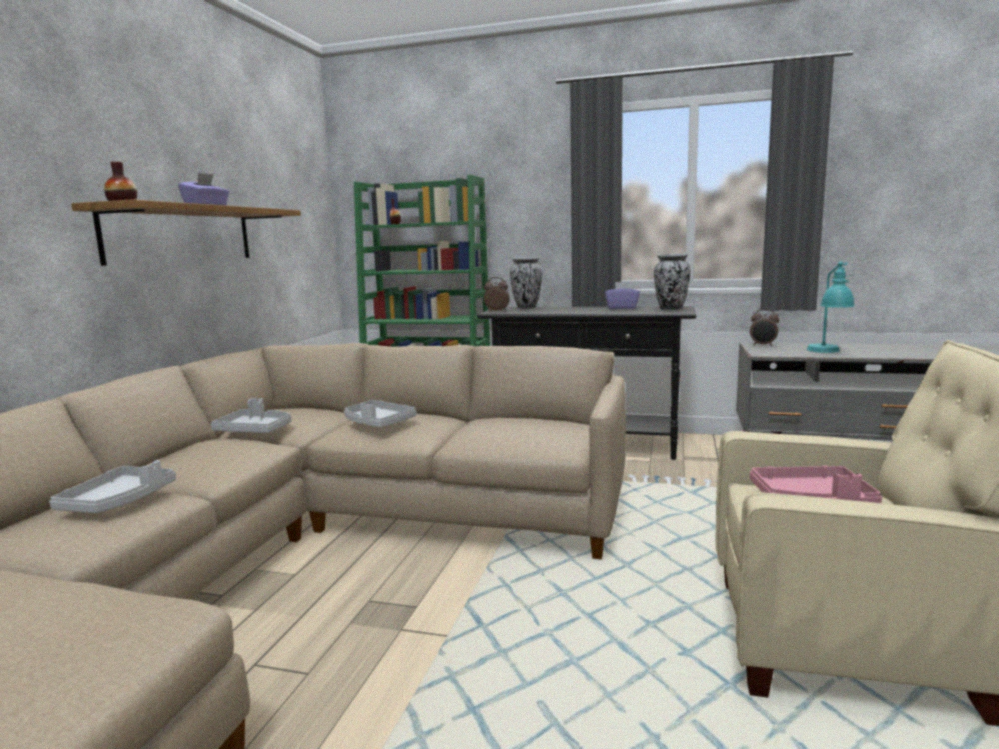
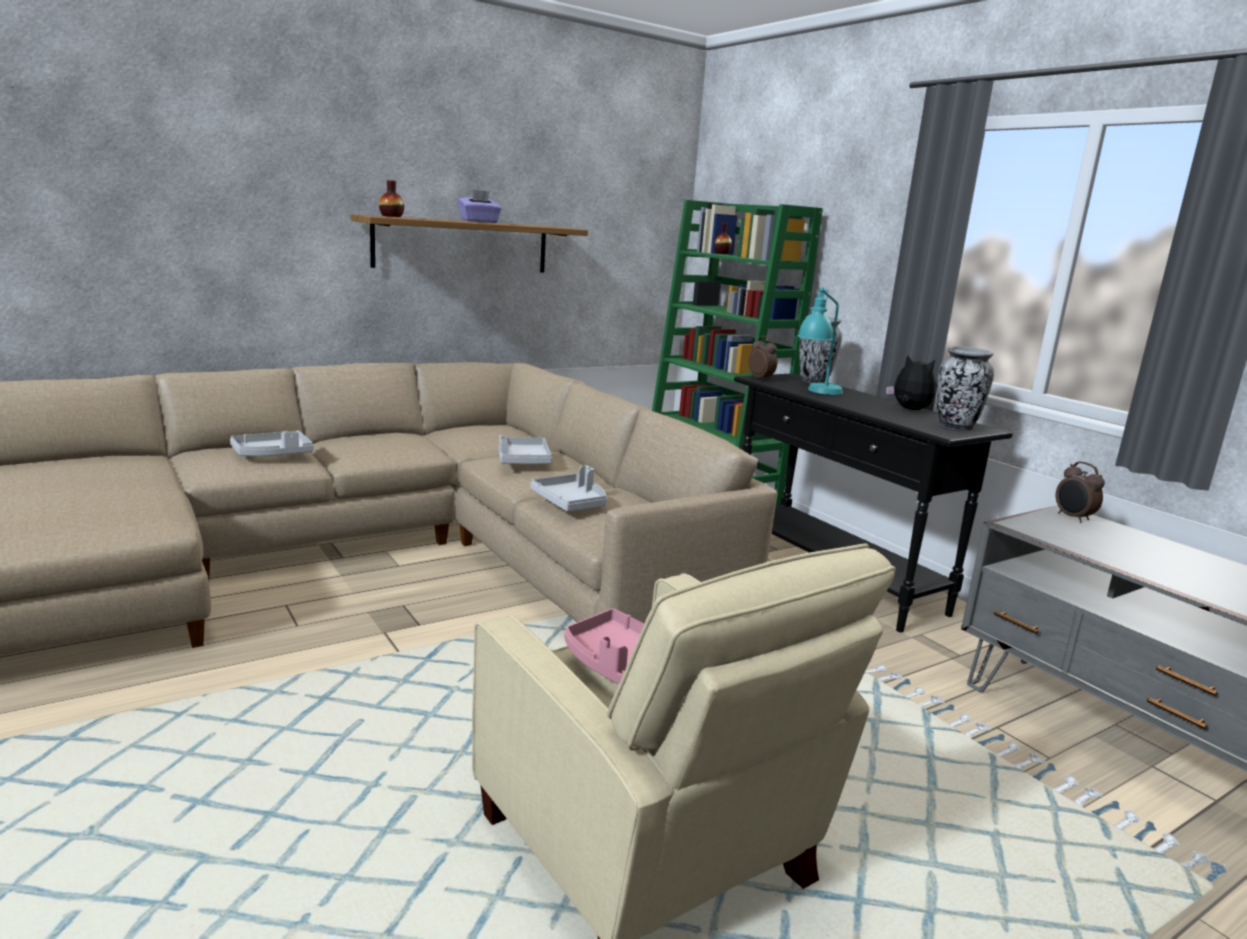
camera: 40 degrees right, 5 degrees up
grey tray [211,398,292,433] -> grey tray moved to [530,465,607,512]
purple tissue box [605,281,640,309] -> plush toy [886,355,936,410]
turquoise table lamp [807,262,855,353] -> turquoise table lamp moved to [797,287,843,395]

